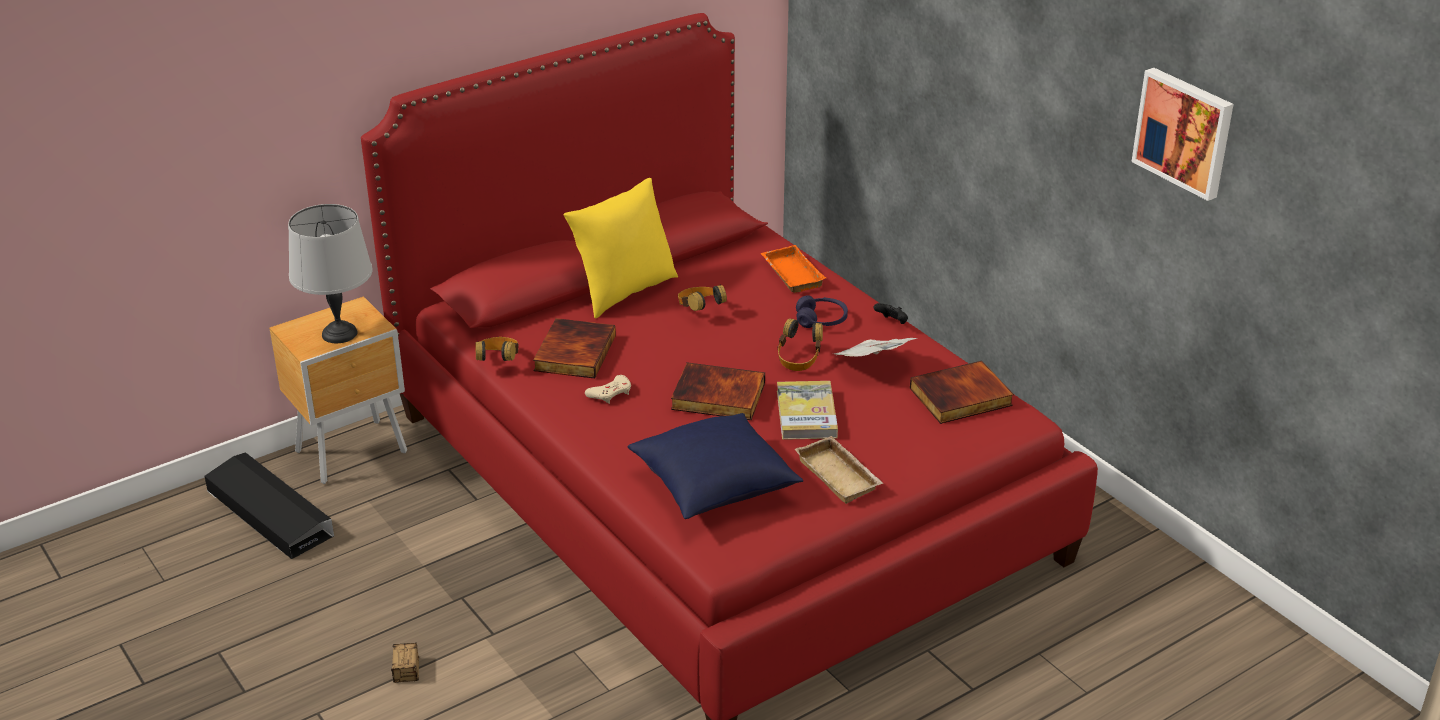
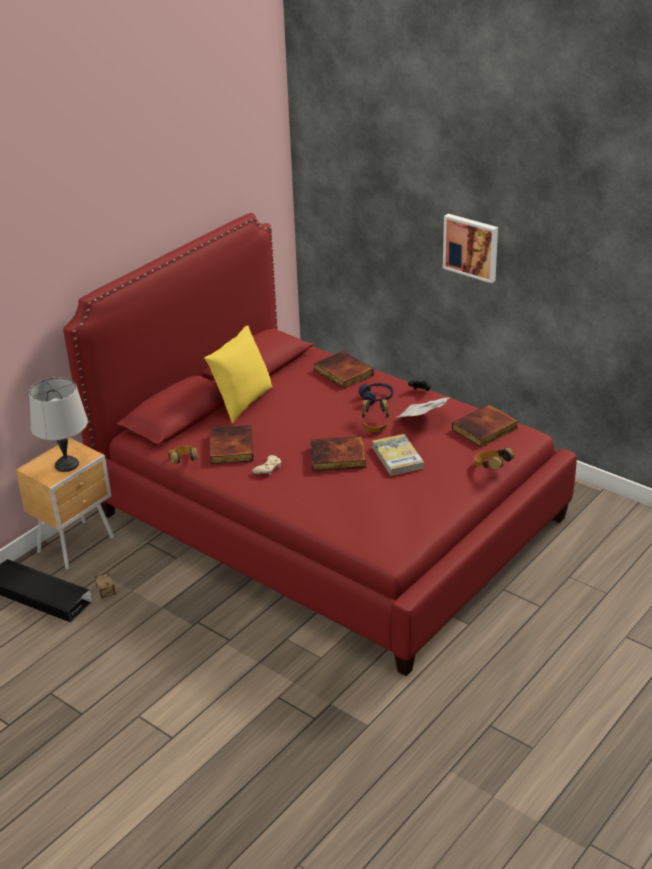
camera: 15 degrees left, 0 degrees up
storage box [391,643,419,683] -> storage box moved to [94,573,116,599]
blue pillow [627,413,803,519] -> none
headphones [678,285,727,311] -> headphones moved to [474,447,514,470]
orange tray [761,245,826,293] -> book [314,351,373,389]
beige tray [795,436,883,504] -> none
picture [1131,68,1234,201] -> picture moved to [443,214,498,283]

